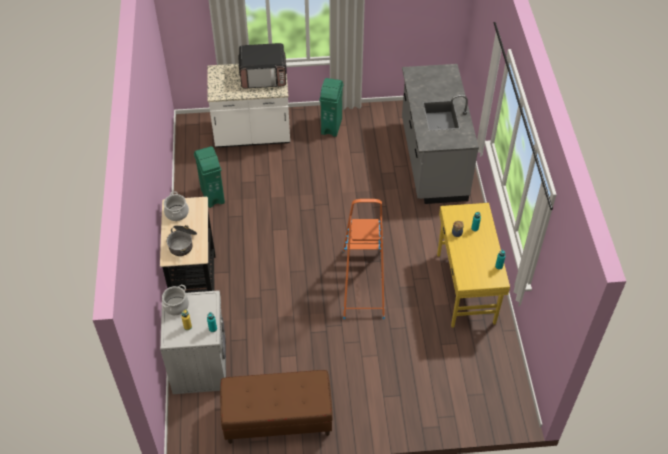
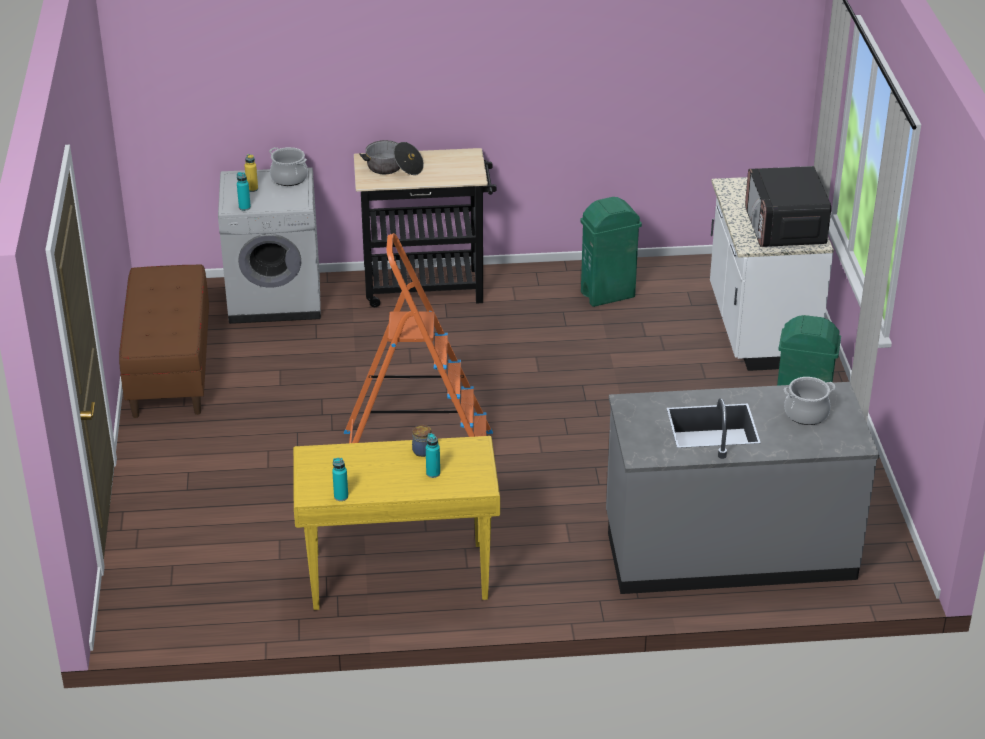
camera: 90 degrees right, 15 degrees down
cooking pot [164,191,189,221] -> cooking pot moved to [784,377,836,425]

